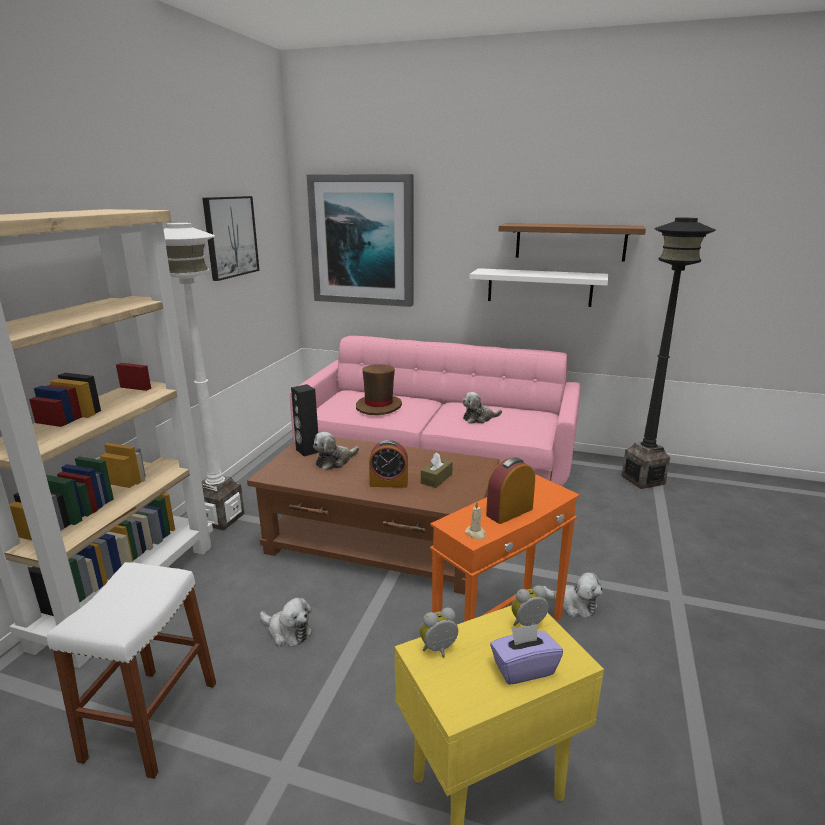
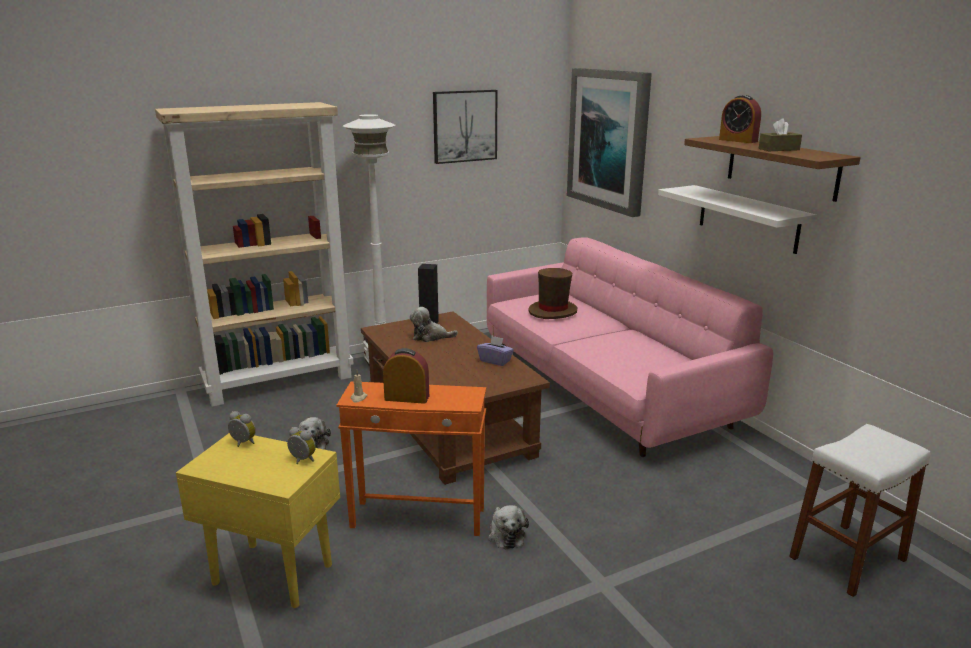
camera: 45 degrees right, 0 degrees up
white stool [47,562,216,779] -> white stool moved to [789,424,930,597]
alarm clock [369,440,408,488] -> alarm clock moved to [719,95,761,143]
brown tissue box [421,453,453,488] -> brown tissue box moved to [758,118,802,151]
plush toy [462,392,502,423] -> none
purple tissue box [490,624,563,685] -> purple tissue box moved to [477,336,514,366]
black floor lamp [622,218,716,489] -> none

